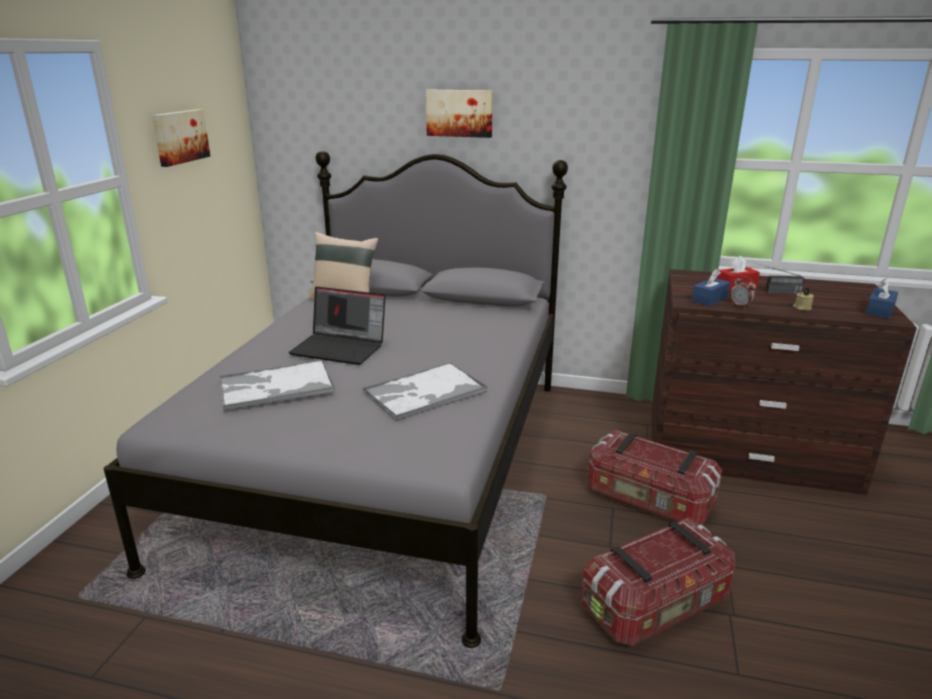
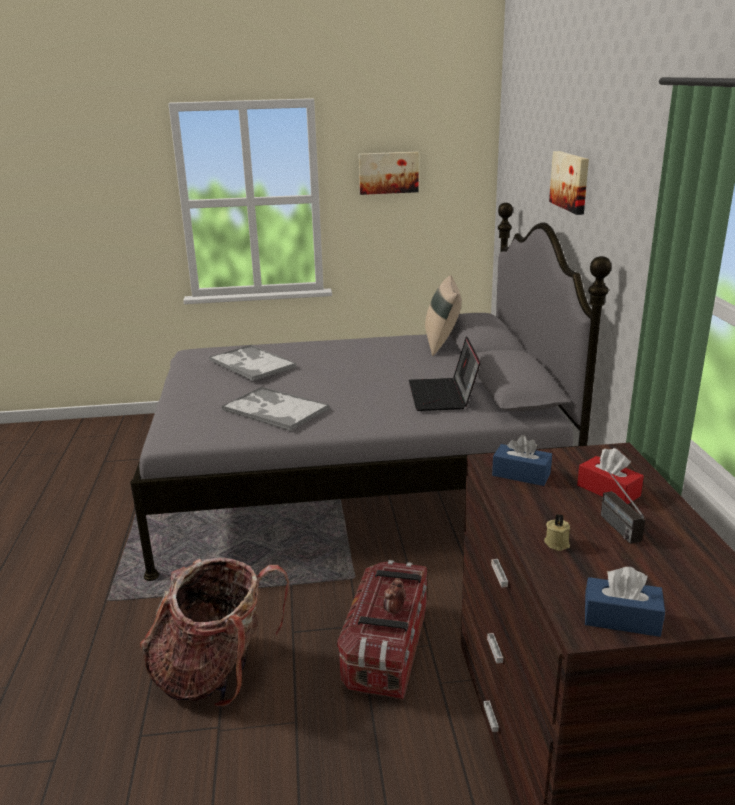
camera: 70 degrees right, 0 degrees up
laptop [288,287,386,365] -> laptop moved to [409,336,481,411]
storage box [581,517,735,646] -> backpack [140,558,289,707]
alarm clock [730,276,756,309] -> alarm clock moved to [383,578,406,615]

